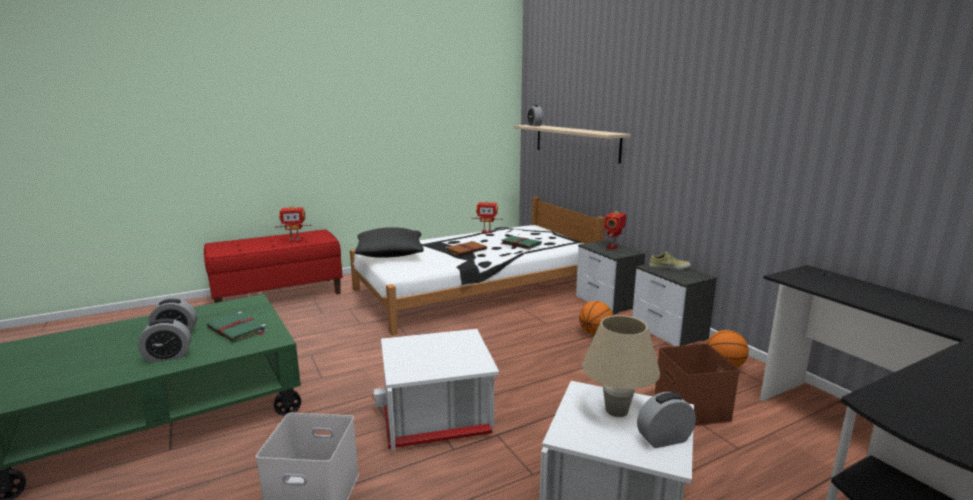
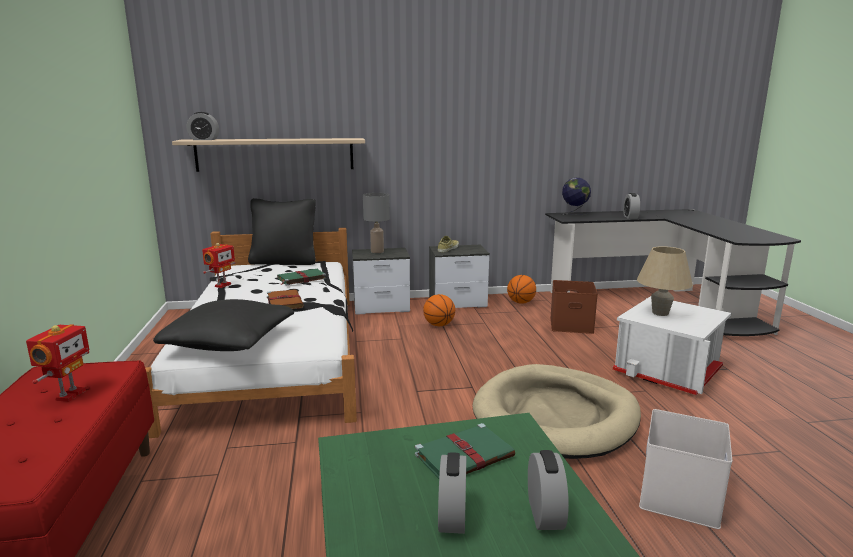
camera: 70 degrees left, 0 degrees up
white storage box [374,329,499,450] -> beige dog bed [473,364,641,459]
toy robot [604,211,626,249] -> grey table lamp [363,193,390,253]
alarm clock [637,392,696,448] -> alarm clock moved to [623,193,640,219]
none -> black pillow [248,198,316,265]
none -> globe [562,178,591,215]

